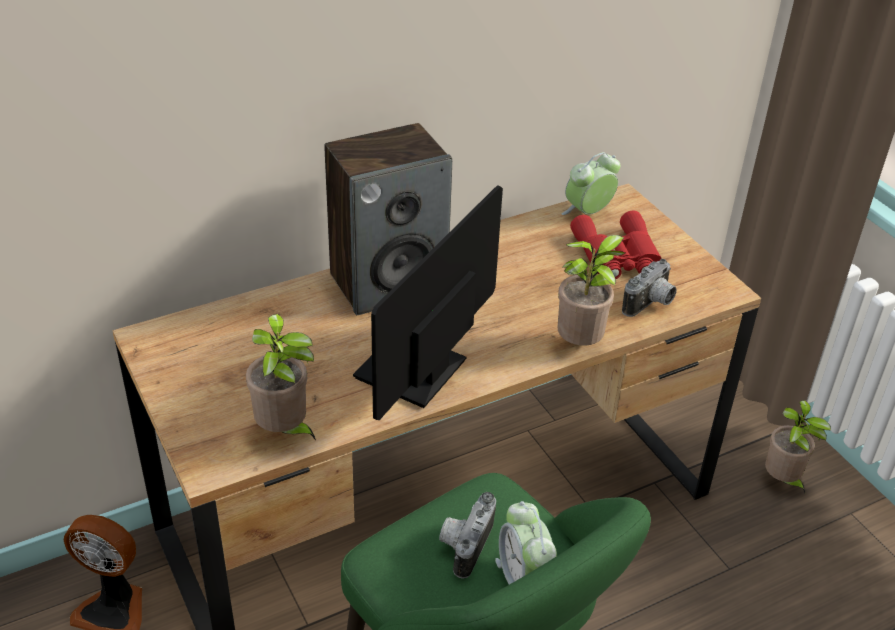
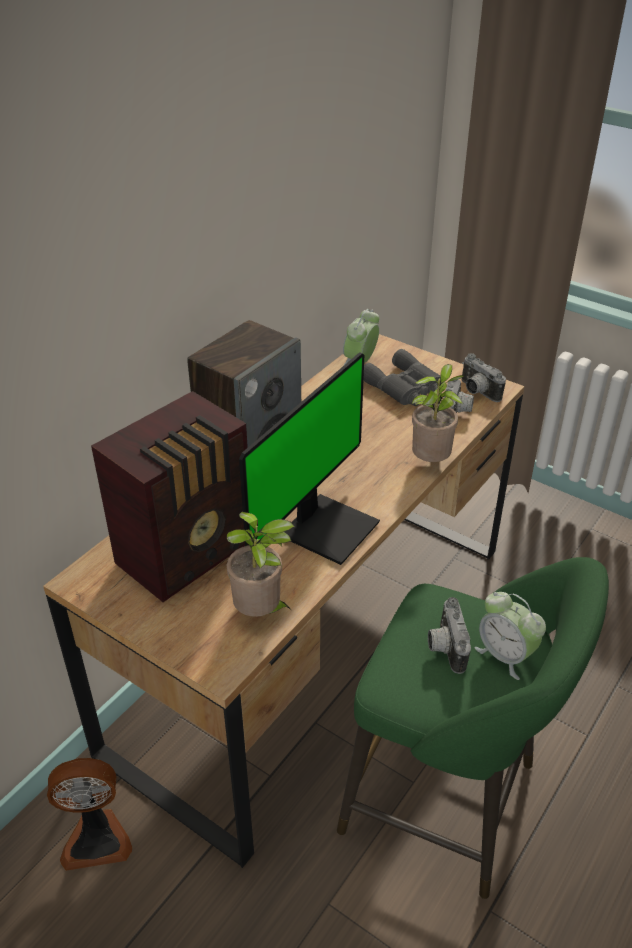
camera: 25 degrees left, 0 degrees up
monitor [353,185,503,420] -> monitor turned 150 degrees counterclockwise [239,352,380,565]
red binoculars [570,210,662,279] -> grey binoculars [363,349,440,406]
potted plant [765,400,831,493] -> none
none -> radio [91,391,248,602]
none -> camera [461,353,506,402]

